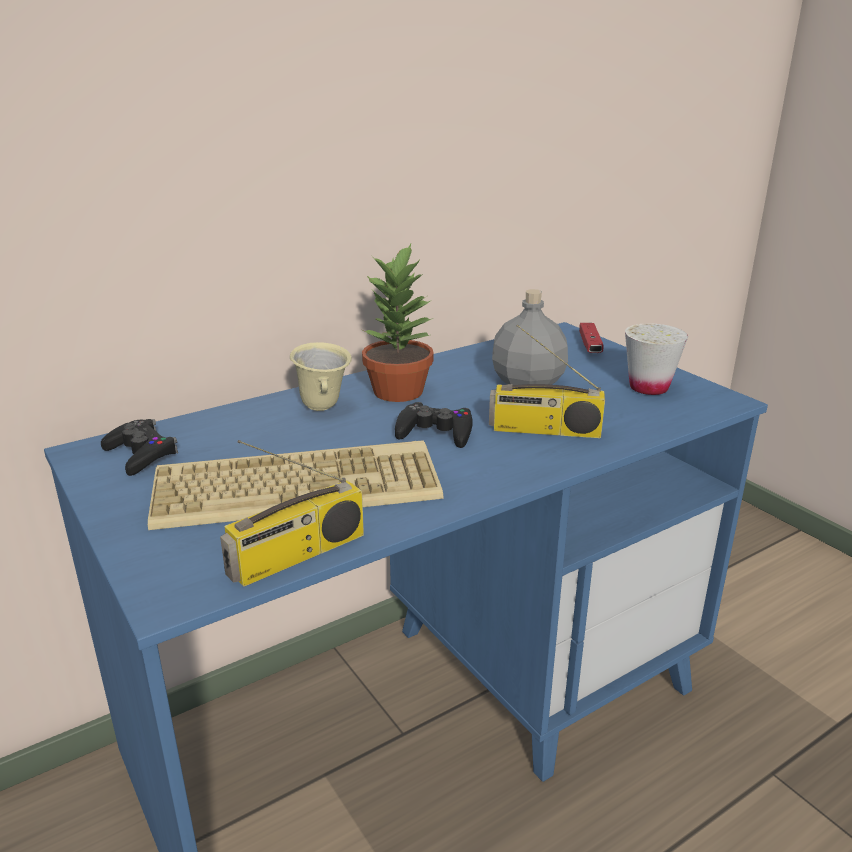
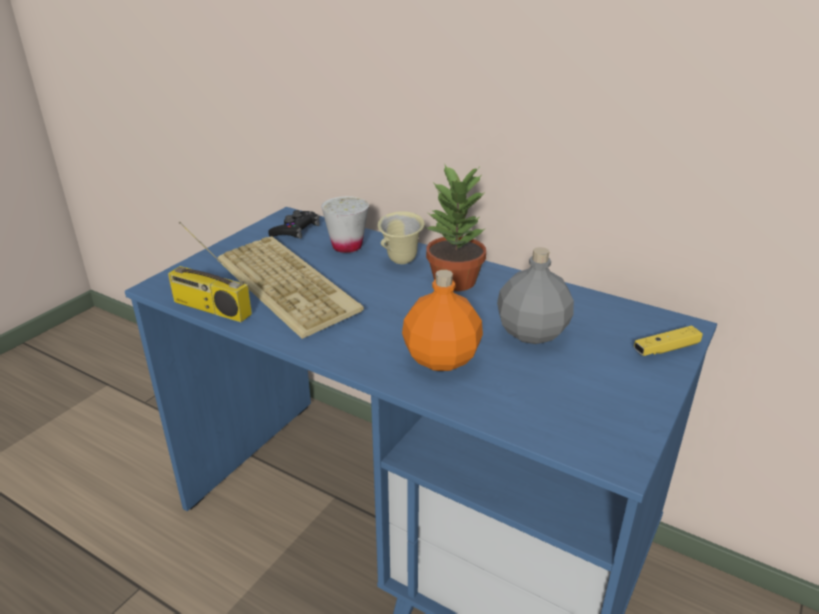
camera: 65 degrees right, 5 degrees up
black game controller [395,402,473,448] -> none
radio [489,325,605,438] -> orange bottle [402,270,483,371]
red game controller [579,323,604,353] -> yellow game controller [634,326,703,356]
white cup [625,323,688,395] -> white cup moved to [321,196,369,253]

